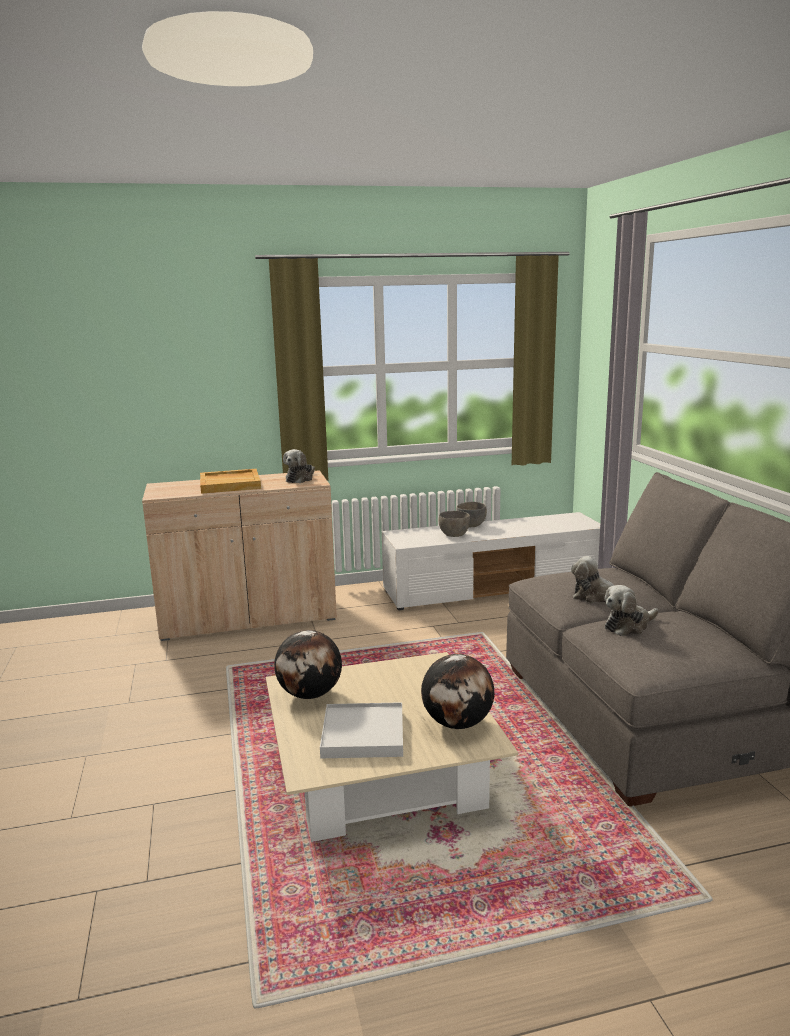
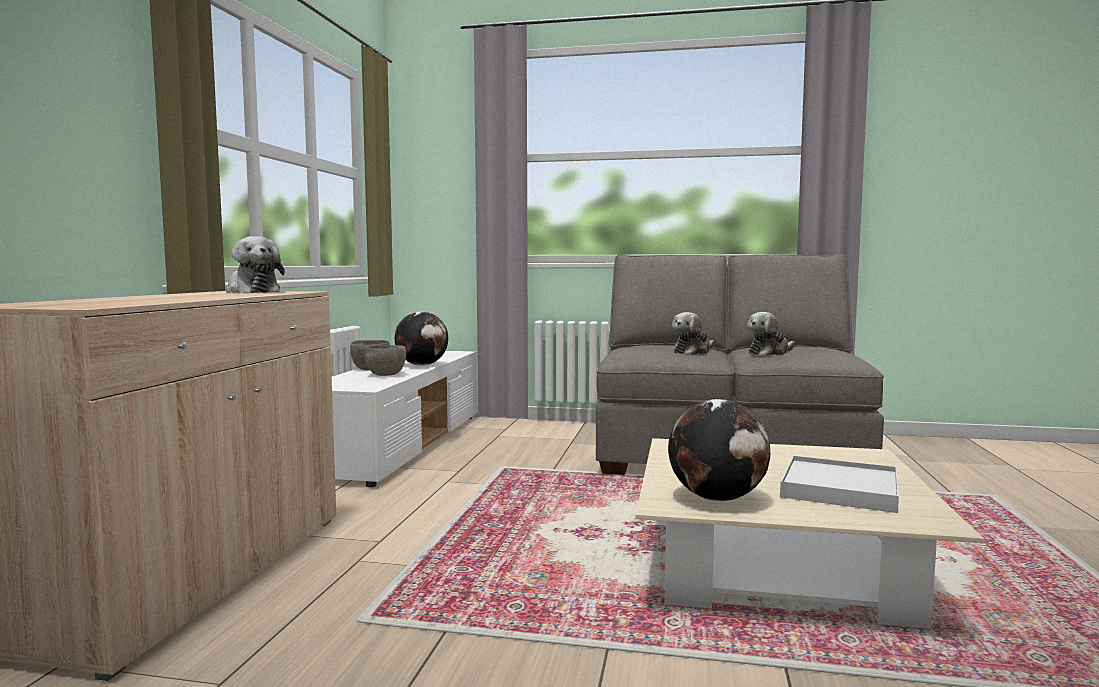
camera: 65 degrees left, 10 degrees down
beige tray [200,469,261,494] -> none
globe [421,654,495,729] -> globe moved to [395,312,448,366]
plush toy [605,585,659,636] -> plush toy turned 60 degrees clockwise [747,312,795,356]

